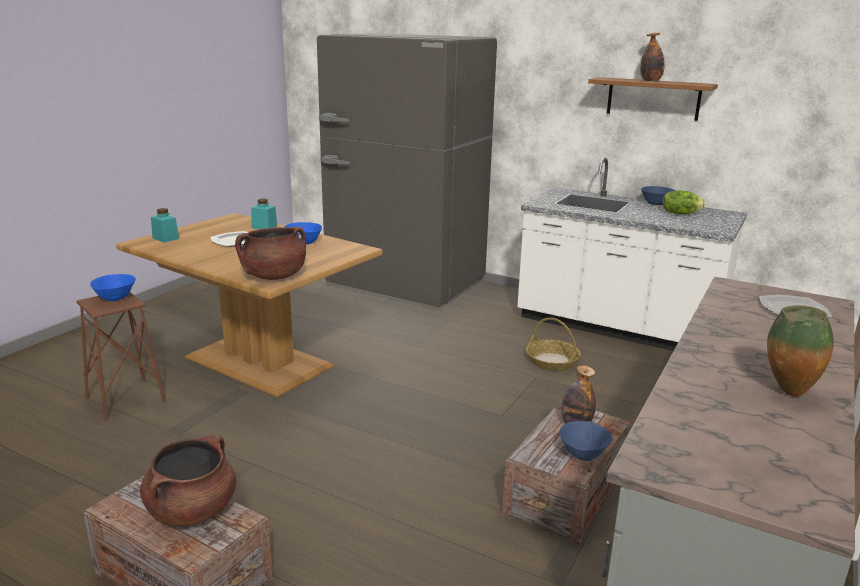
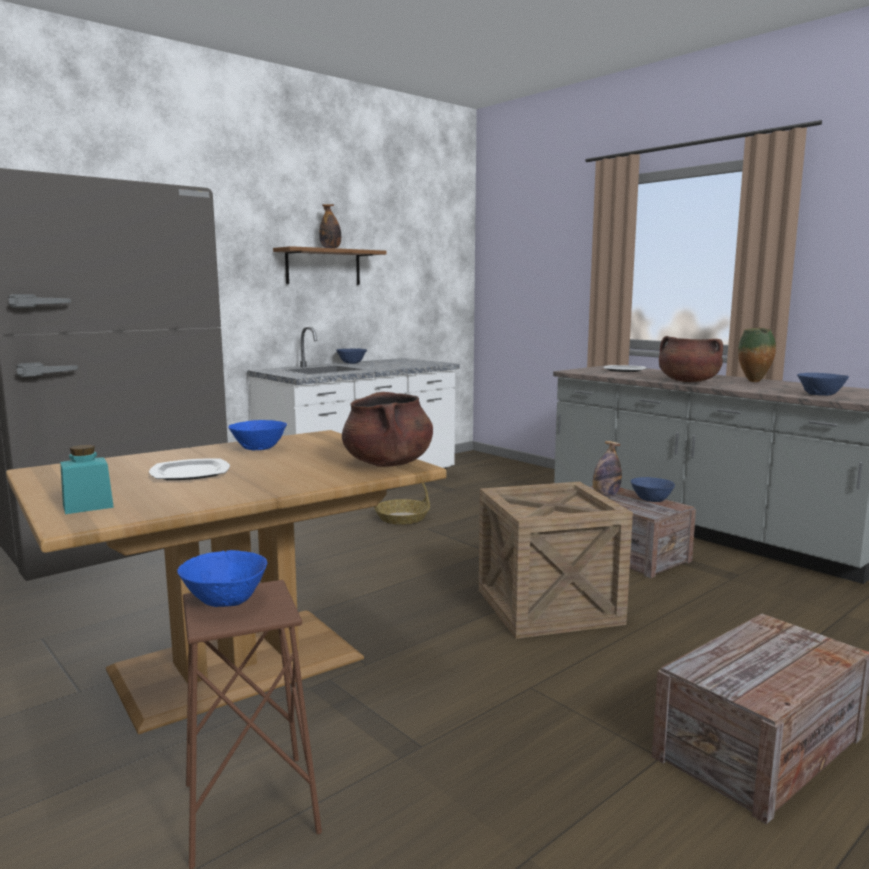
camera: 70 degrees left, 10 degrees down
brown cooking pot [140,434,236,527] -> brown cooking pot moved to [659,336,723,382]
turquoise jar [251,199,277,229] -> none
lettuce [663,190,705,214] -> none
none -> crate [479,482,633,639]
none -> blue bowl [797,373,849,396]

